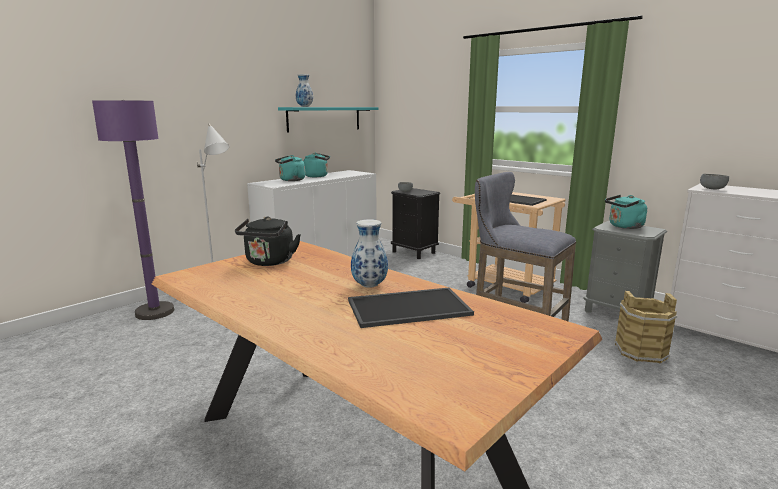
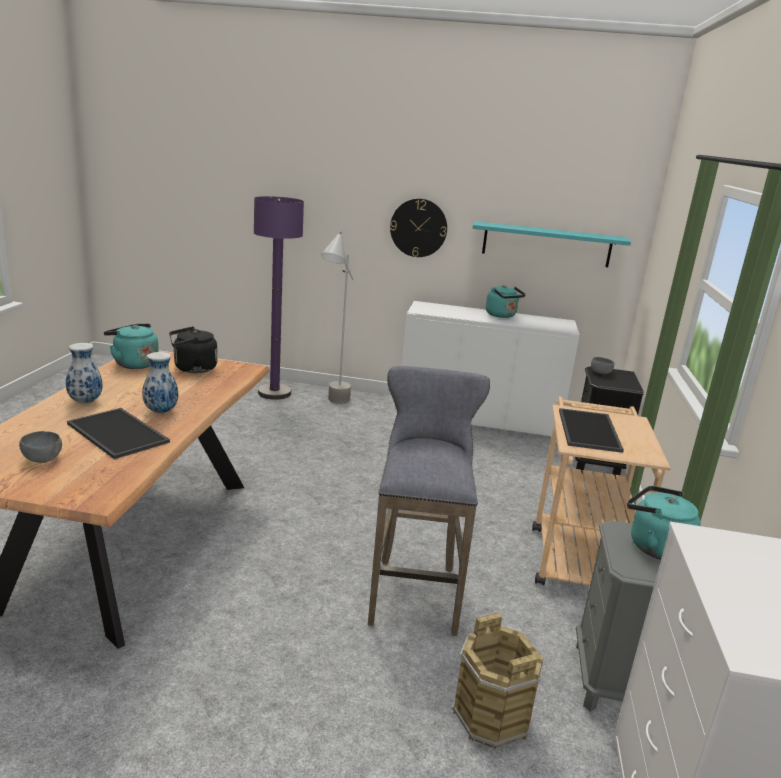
camera: 55 degrees right, 5 degrees up
turquoise kettle [275,155,305,181] -> turquoise kettle moved to [104,324,159,369]
vase [296,74,313,107] -> vase moved to [66,343,103,404]
grey bowl [700,174,729,189] -> grey bowl moved to [19,431,62,463]
none -> wall clock [390,199,447,257]

